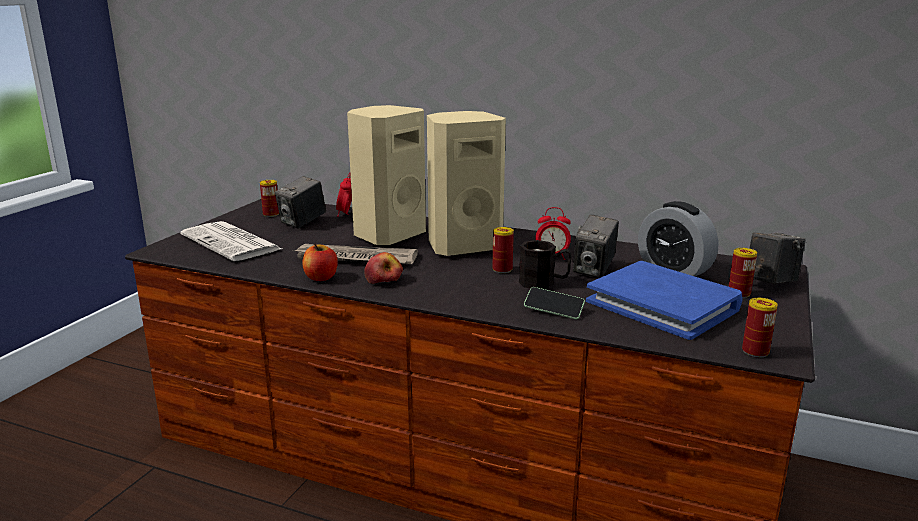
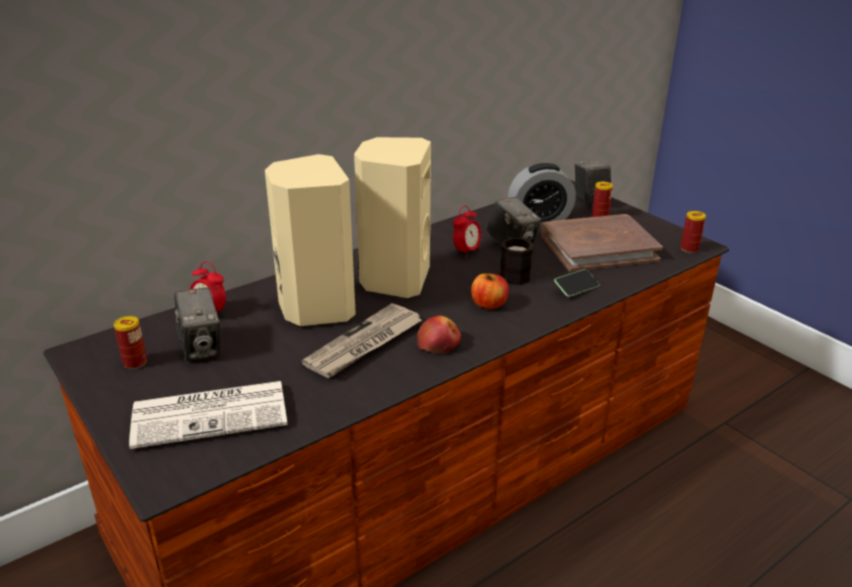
camera: 60 degrees left, 10 degrees up
apple [302,243,338,281] -> apple moved to [471,273,509,309]
can [492,227,514,273] -> none
blue book [586,261,743,340] -> brown book [541,214,663,272]

